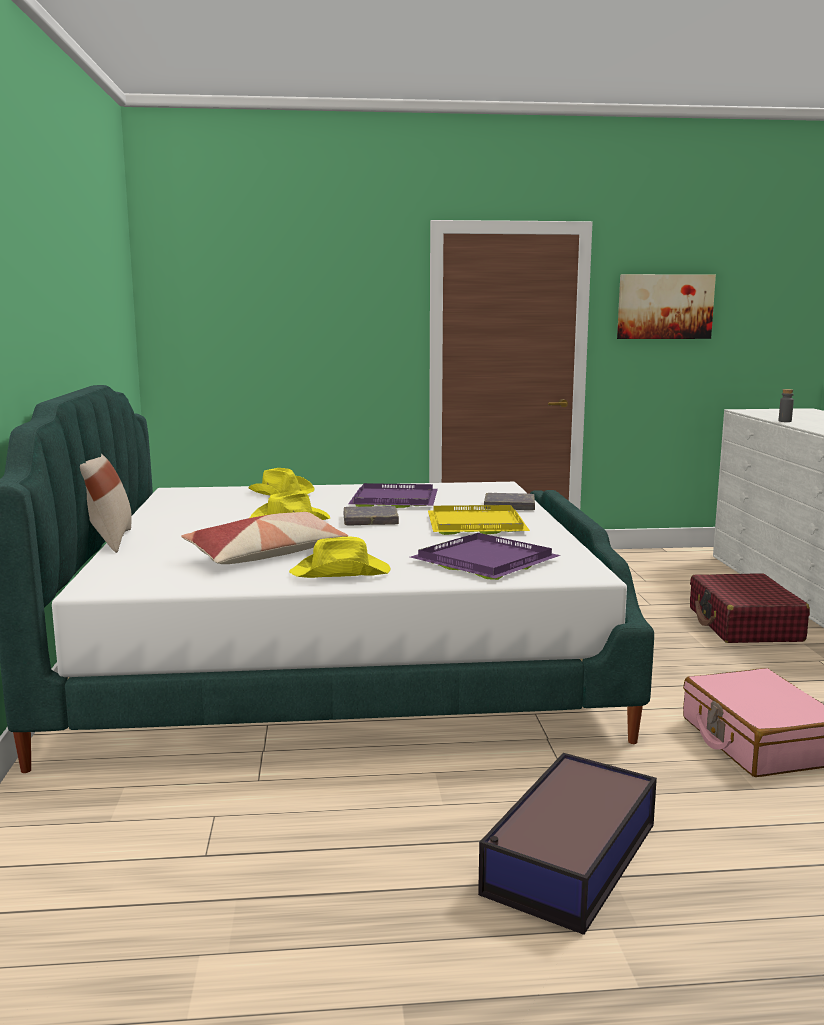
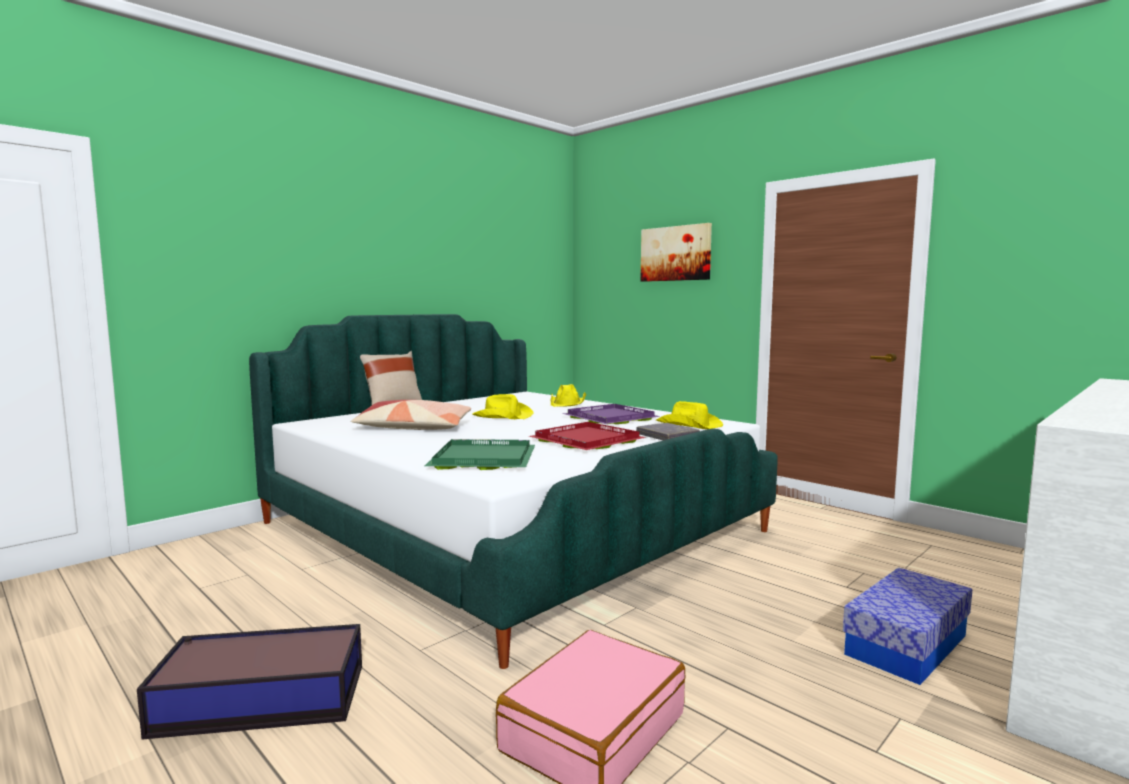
camera: 50 degrees right, 5 degrees down
yellow hat [289,537,391,578] -> yellow hat moved to [656,401,723,429]
grey book [344,506,399,525] -> none
purple tray [411,533,561,580] -> green tray [425,439,535,470]
yellow tray [428,505,530,535] -> red tray [529,422,646,450]
picture [617,274,716,339] -> picture moved to [641,223,712,282]
red suitcase [690,573,810,643] -> storage box [843,568,972,685]
grey bottle [779,389,794,422] -> none

